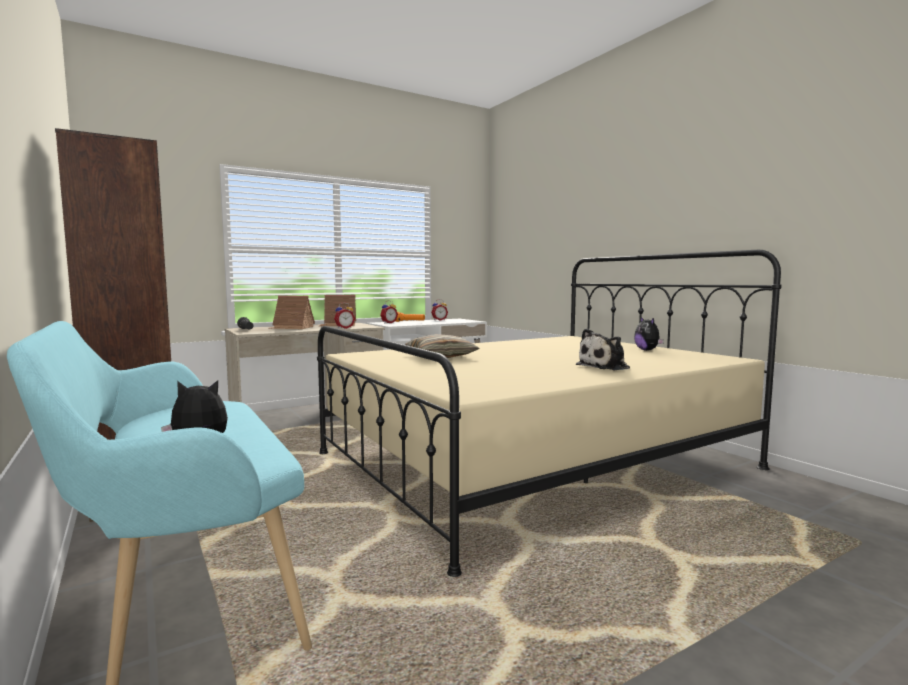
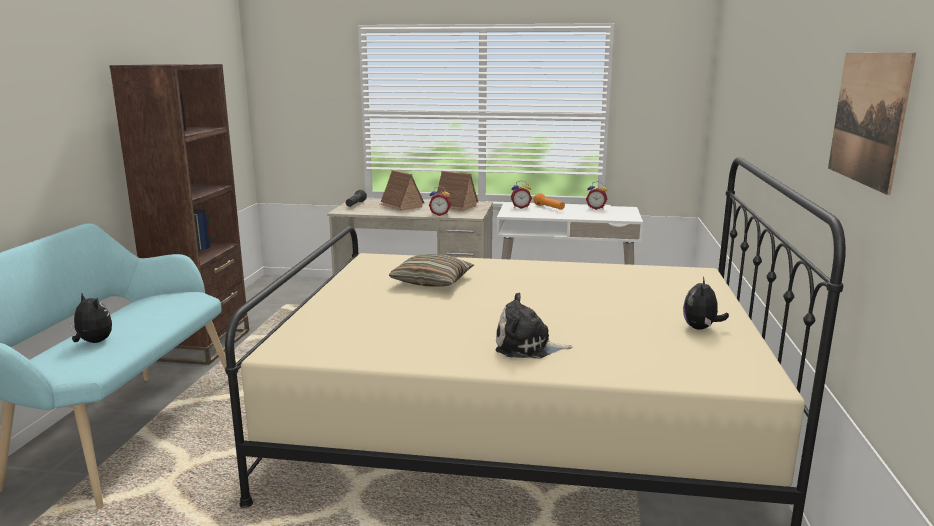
camera: 40 degrees right, 10 degrees up
none -> picture [828,53,916,195]

